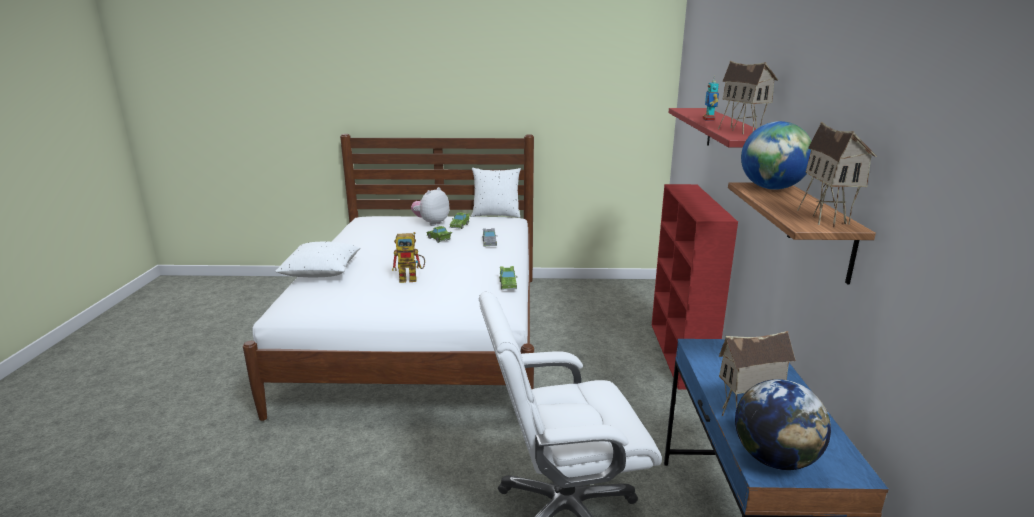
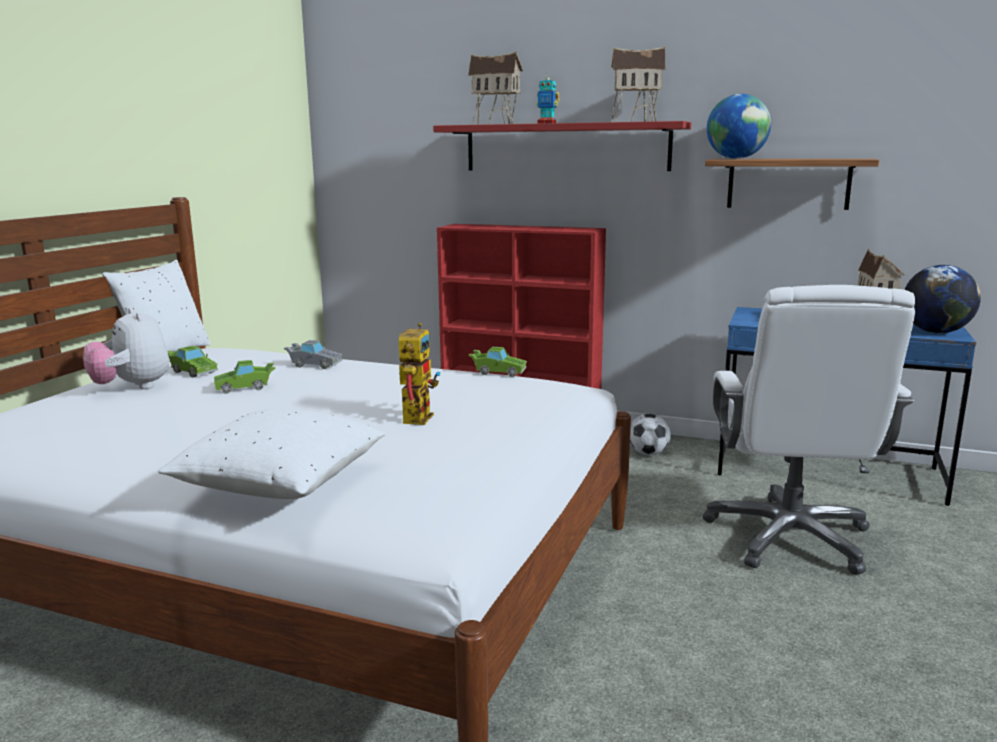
camera: 70 degrees left, 5 degrees down
toy house [797,121,877,227] -> toy house moved to [468,52,523,125]
none -> football [630,414,671,455]

